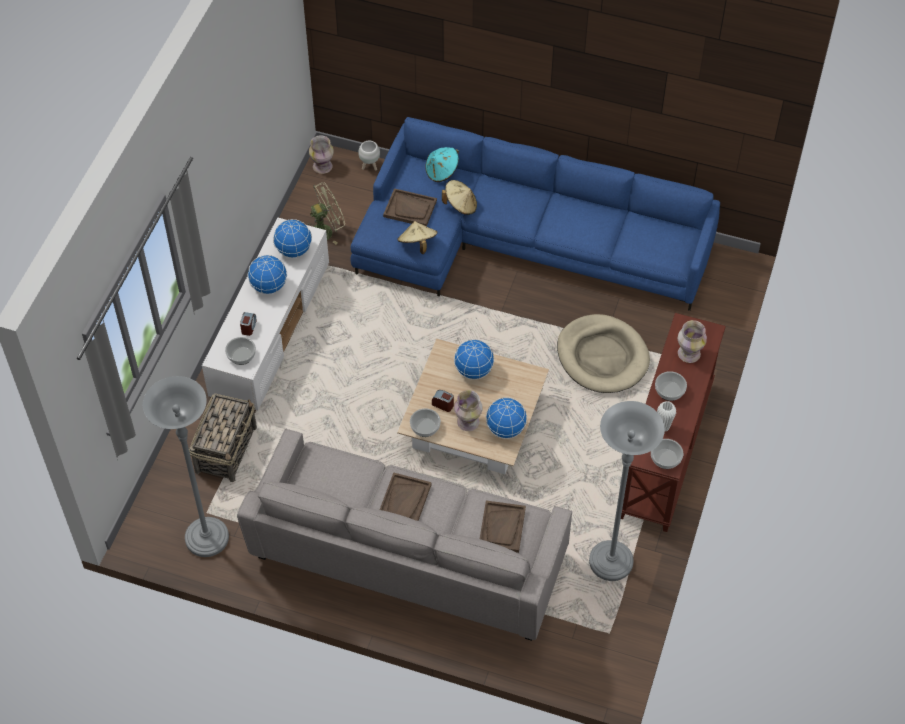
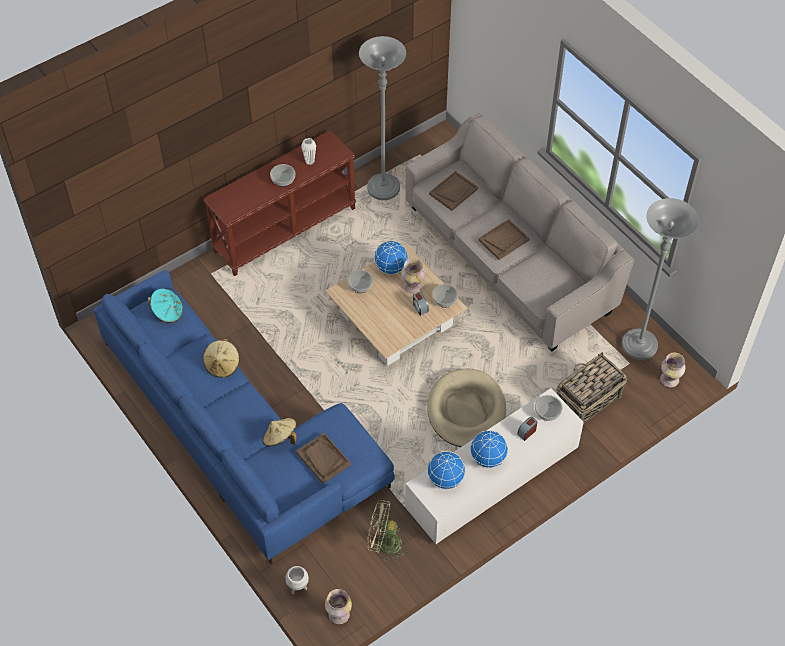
camera: 145 degrees left, 0 degrees up
beige hat [397,221,437,254] -> beige hat moved to [203,338,239,378]
turquoise hat [425,147,459,182] -> turquoise hat moved to [148,289,183,323]
globe [454,339,494,380] -> none
beige dog bed [557,314,650,393] -> beige dog bed moved to [427,368,506,447]
bowl [651,439,683,469] -> bowl moved to [347,270,373,293]
vase [678,320,707,363] -> vase moved to [660,353,686,387]

